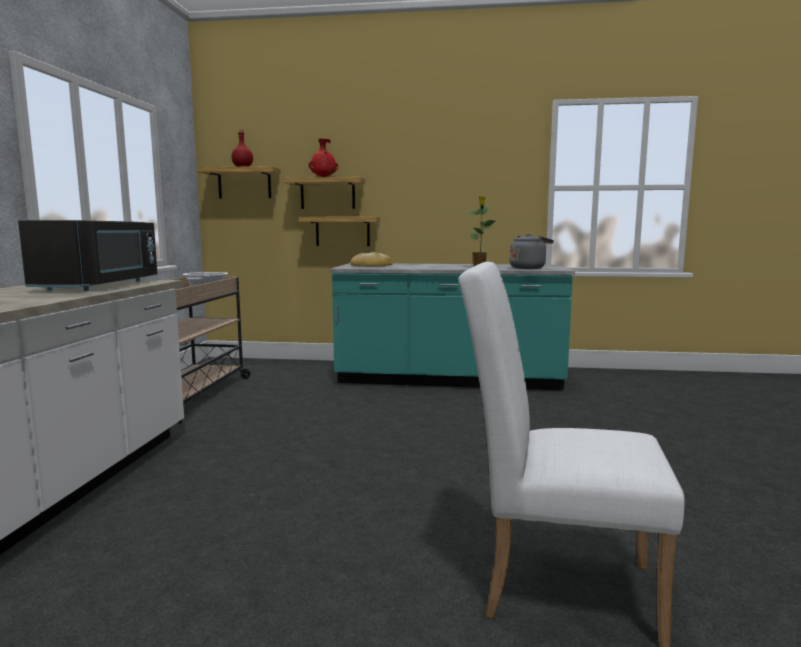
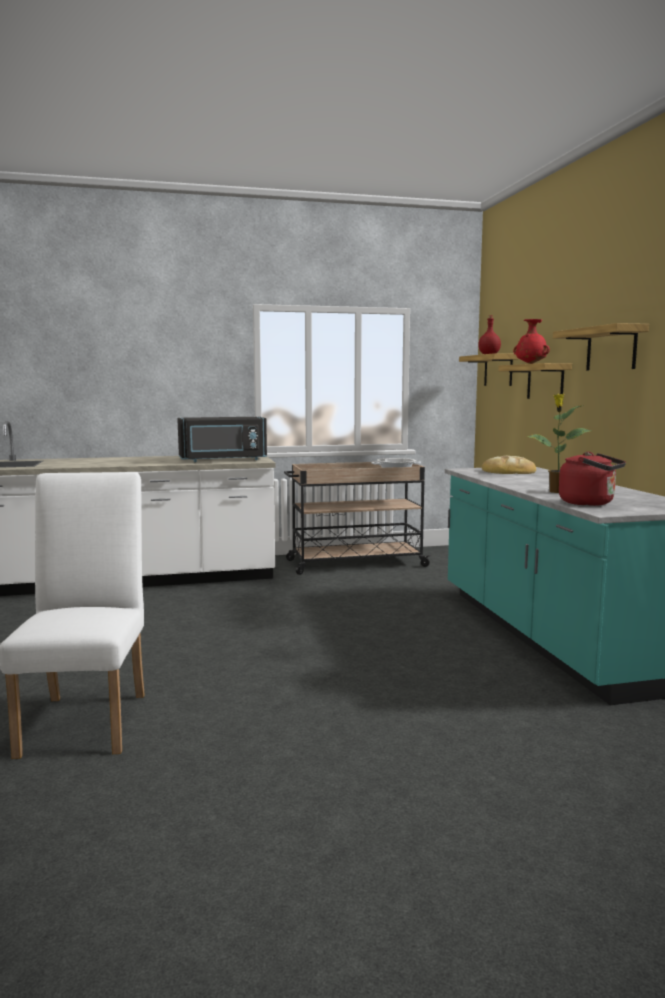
camera: 70 degrees right, 0 degrees up
shelf [299,216,380,246] -> shelf moved to [553,323,649,370]
grey kettle [510,234,554,269] -> red kettle [559,452,626,506]

